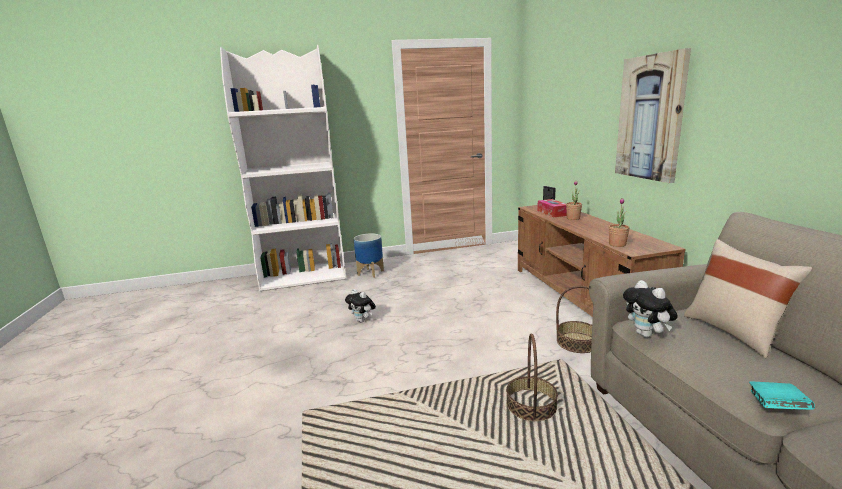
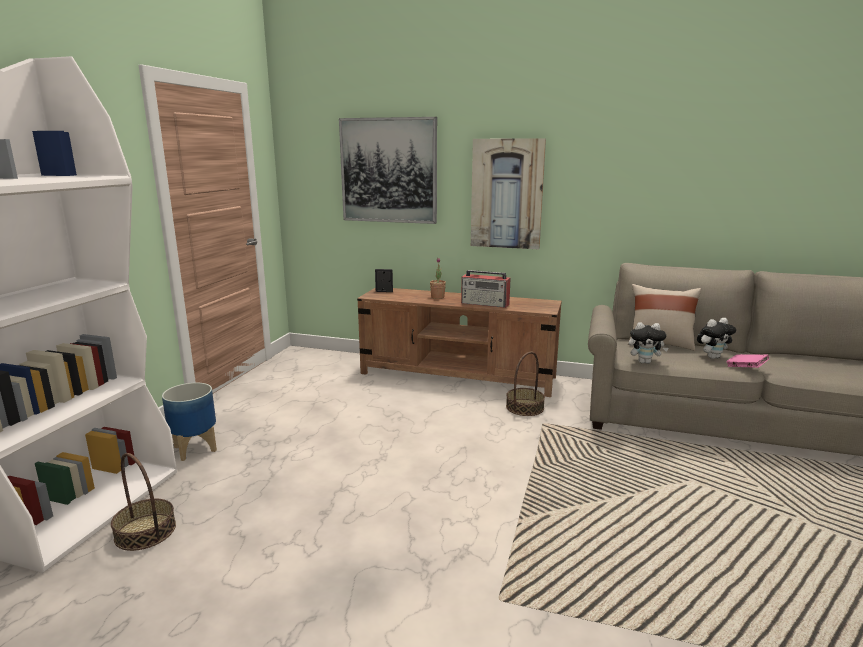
camera: 60 degrees left, 0 degrees up
plush toy [345,289,376,323] -> plush toy moved to [697,318,736,359]
basket [506,333,558,421] -> basket moved to [111,453,176,551]
tissue box [537,199,567,218] -> none
potted plant [609,198,630,247] -> none
turquoise book [749,381,815,410] -> pink book [726,354,769,368]
none -> picture [339,117,437,224]
none -> radio [461,270,511,308]

